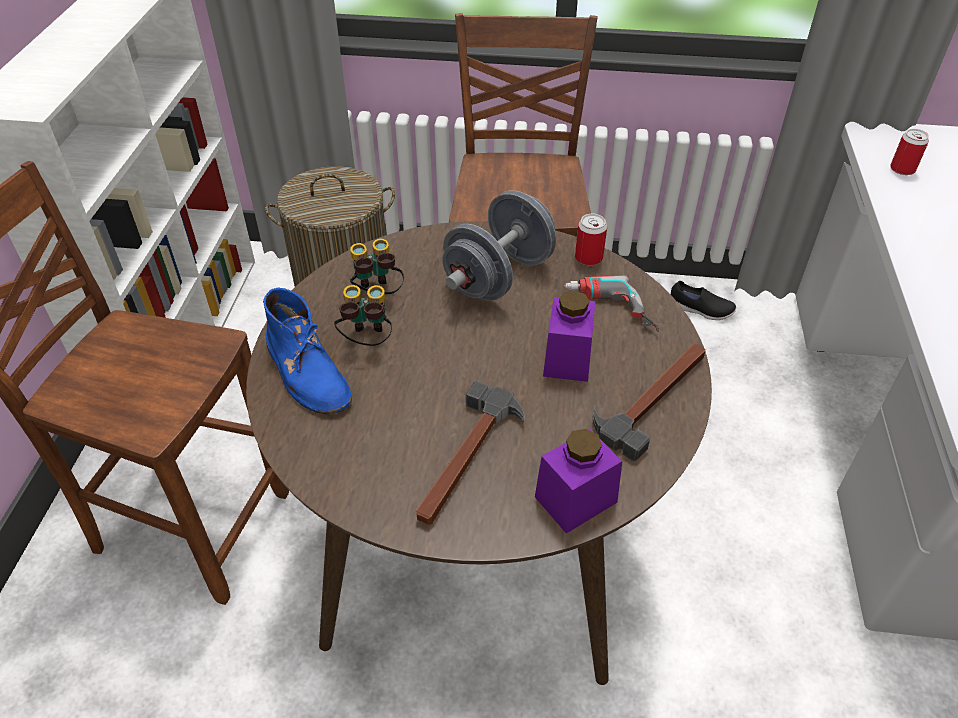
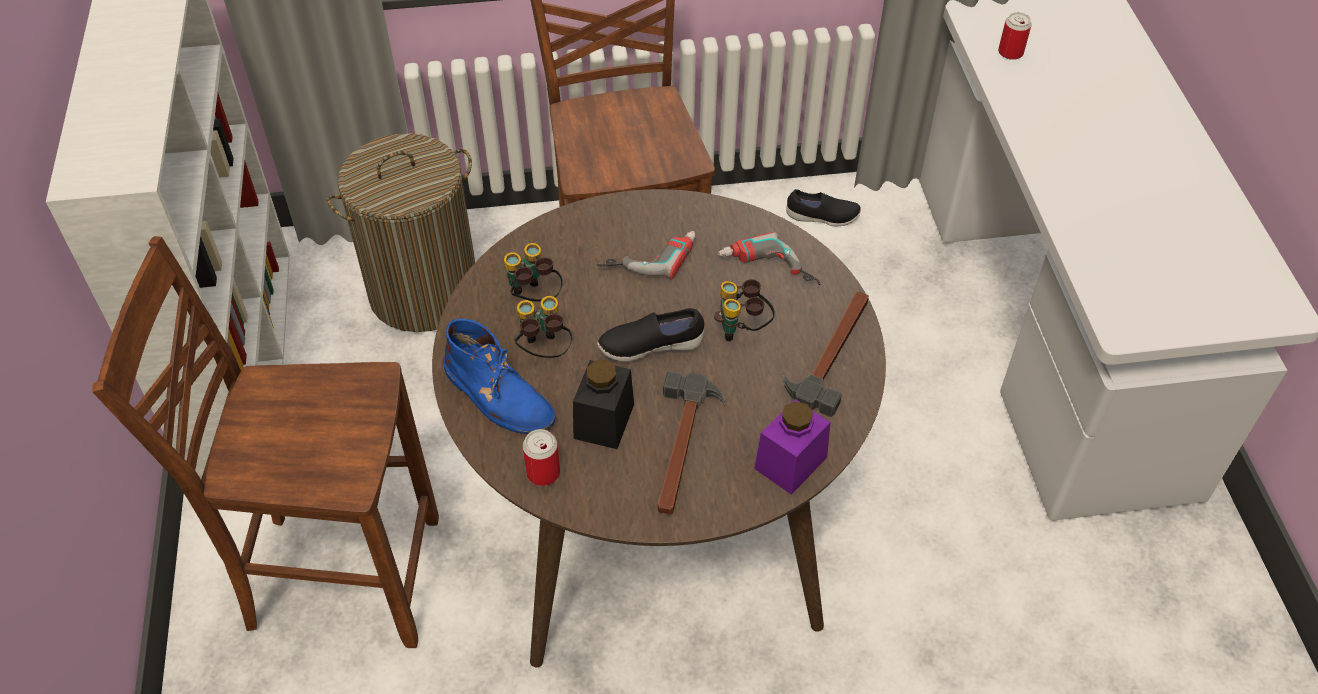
camera: 15 degrees left, 5 degrees up
grey dumbbell [442,190,556,301] -> power drill [596,231,696,279]
purple jar [543,290,595,382] -> binoculars [714,279,775,341]
can [575,214,607,266] -> can moved to [523,429,560,486]
none -> black jar [573,360,634,449]
none -> black shoe [597,308,704,362]

